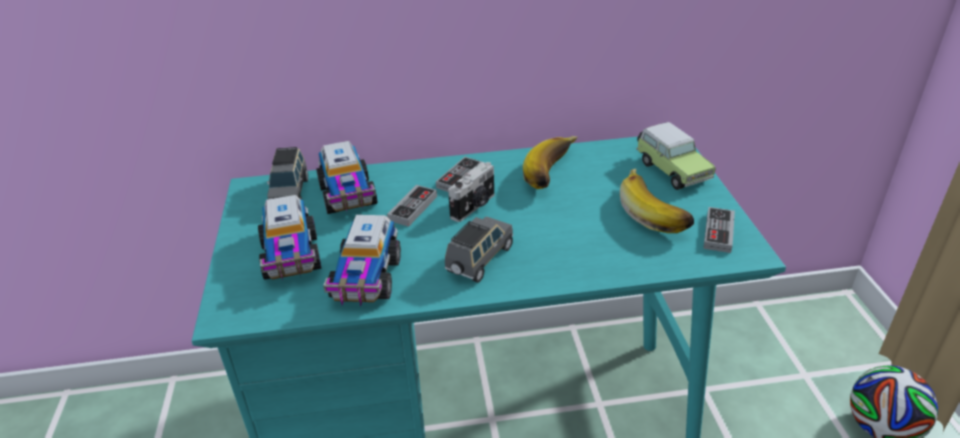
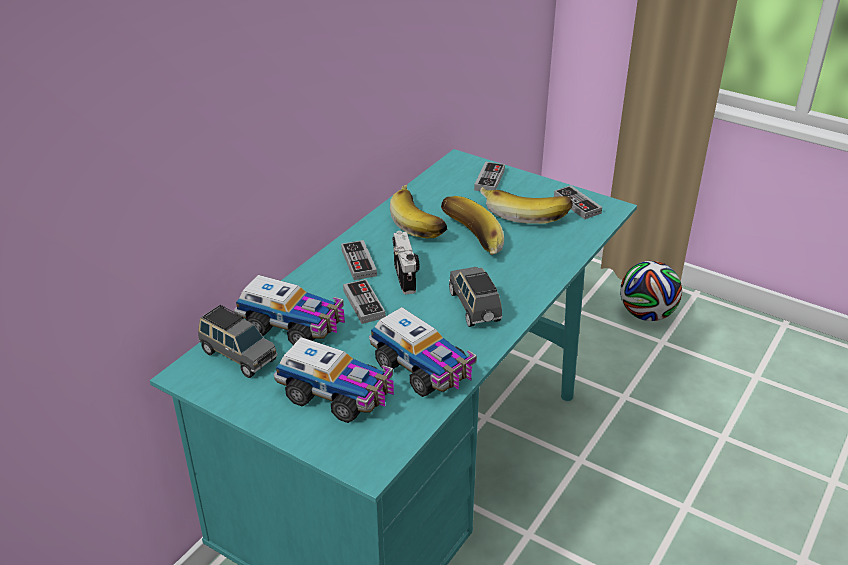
camera: 50 degrees left, 0 degrees up
toy car [636,122,716,190] -> game controller [474,161,505,191]
none -> banana [441,196,504,255]

